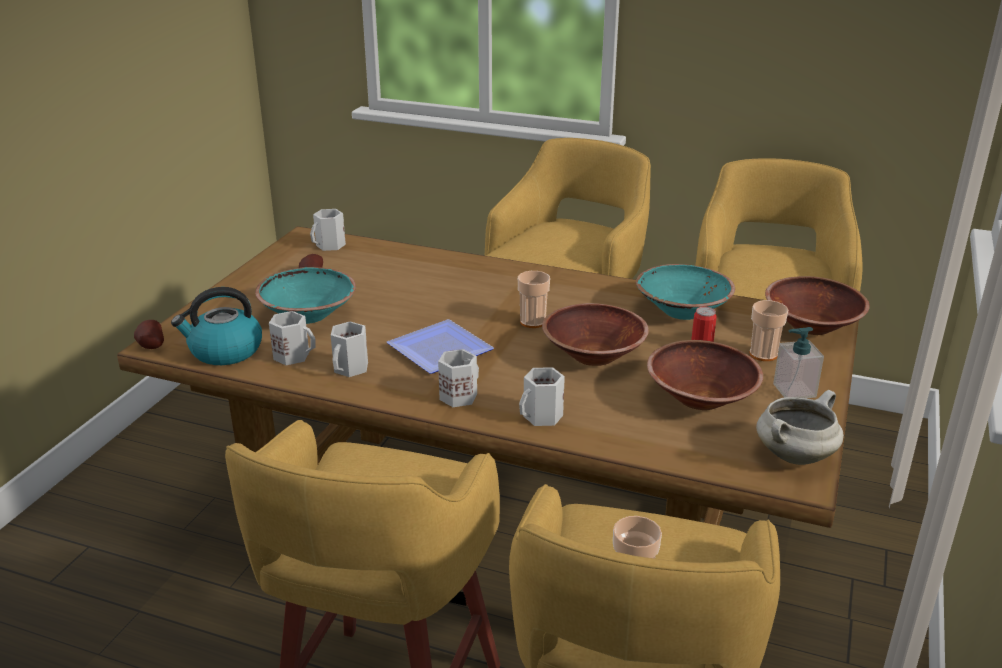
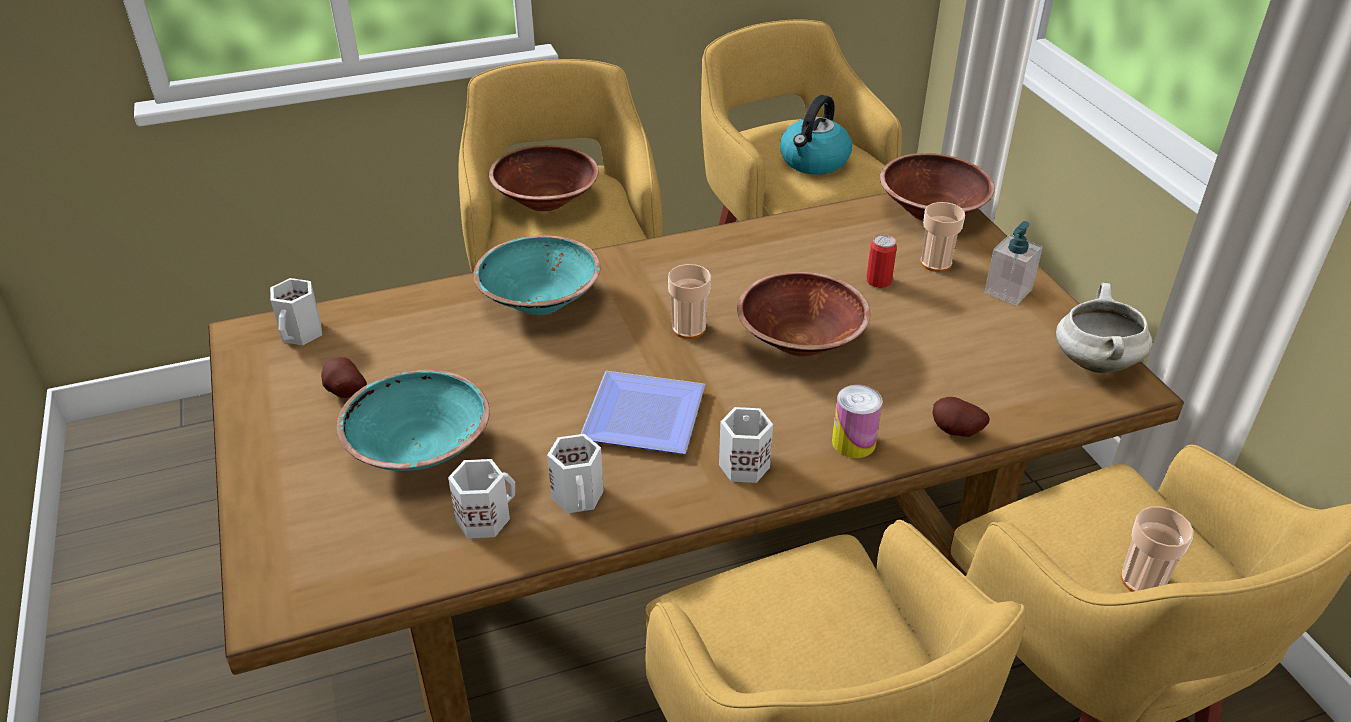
camera: 40 degrees left, 10 degrees up
potato [134,320,164,349] -> potato moved to [932,397,990,437]
kettle [171,287,262,365] -> kettle moved to [780,95,852,175]
white mug [519,367,565,426] -> can [832,385,883,458]
turquoise bowl [636,264,735,320] -> turquoise bowl moved to [473,235,601,315]
brown bowl [647,340,763,410] -> brown bowl moved to [489,145,599,211]

